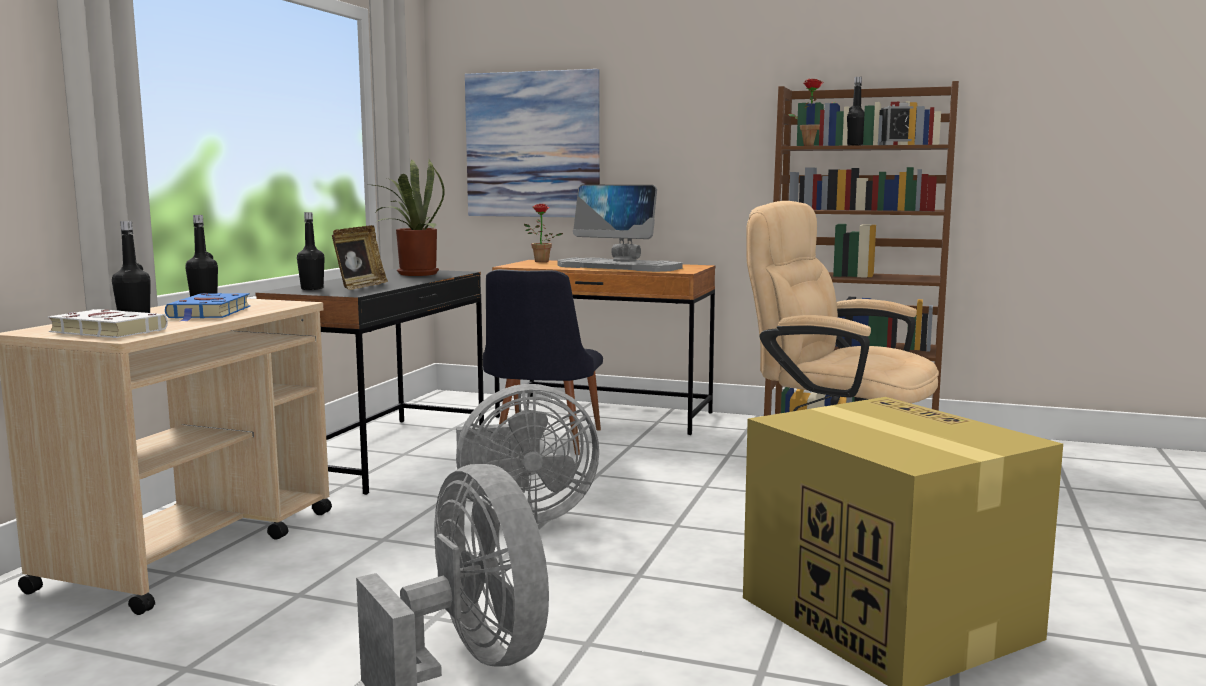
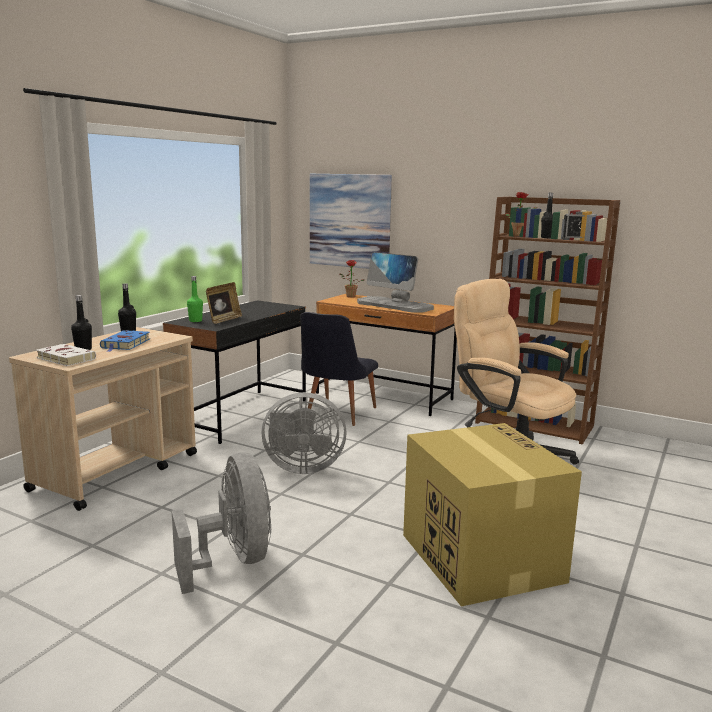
camera: 10 degrees right, 5 degrees up
black bottle [297,212,325,290] -> green bottle [187,276,203,322]
potted plant [366,160,445,276] -> none

